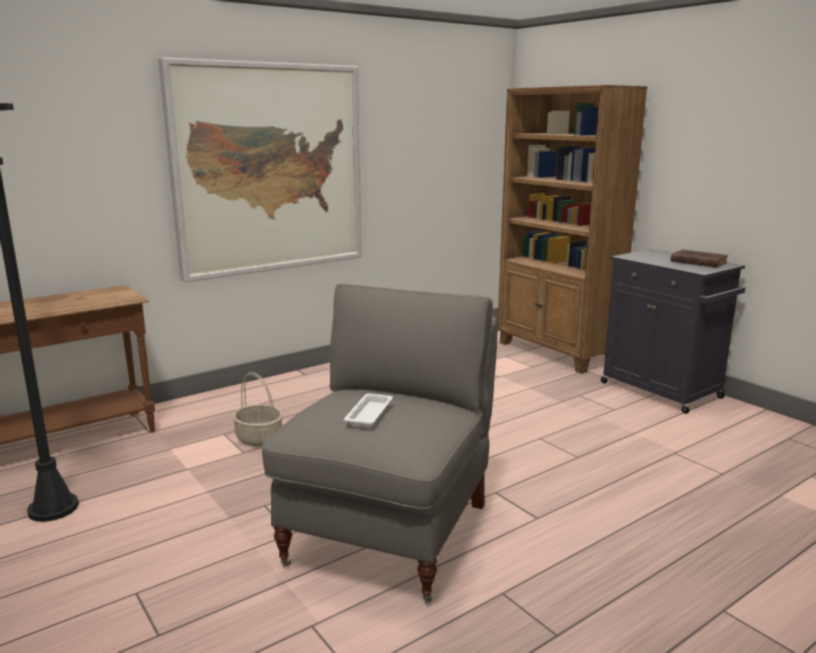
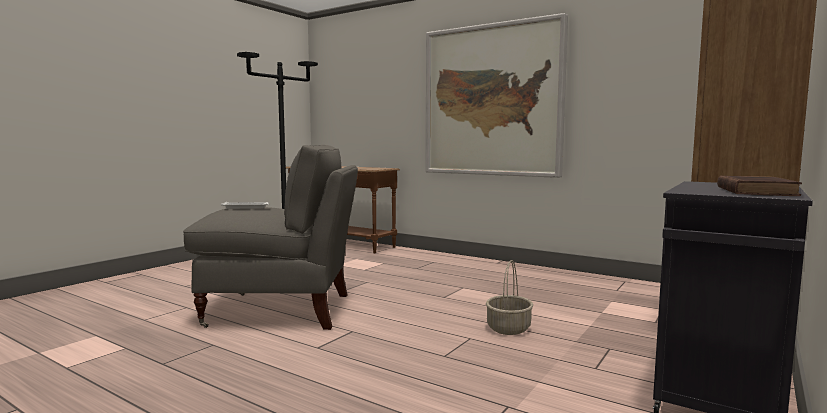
camera: 70 degrees right, 10 degrees down
basket [232,372,283,447] -> basket moved to [486,260,533,335]

